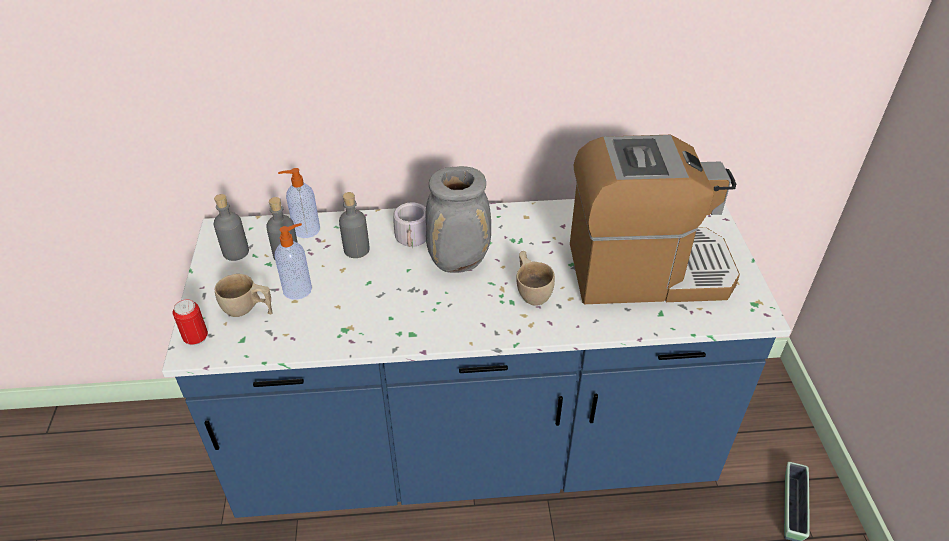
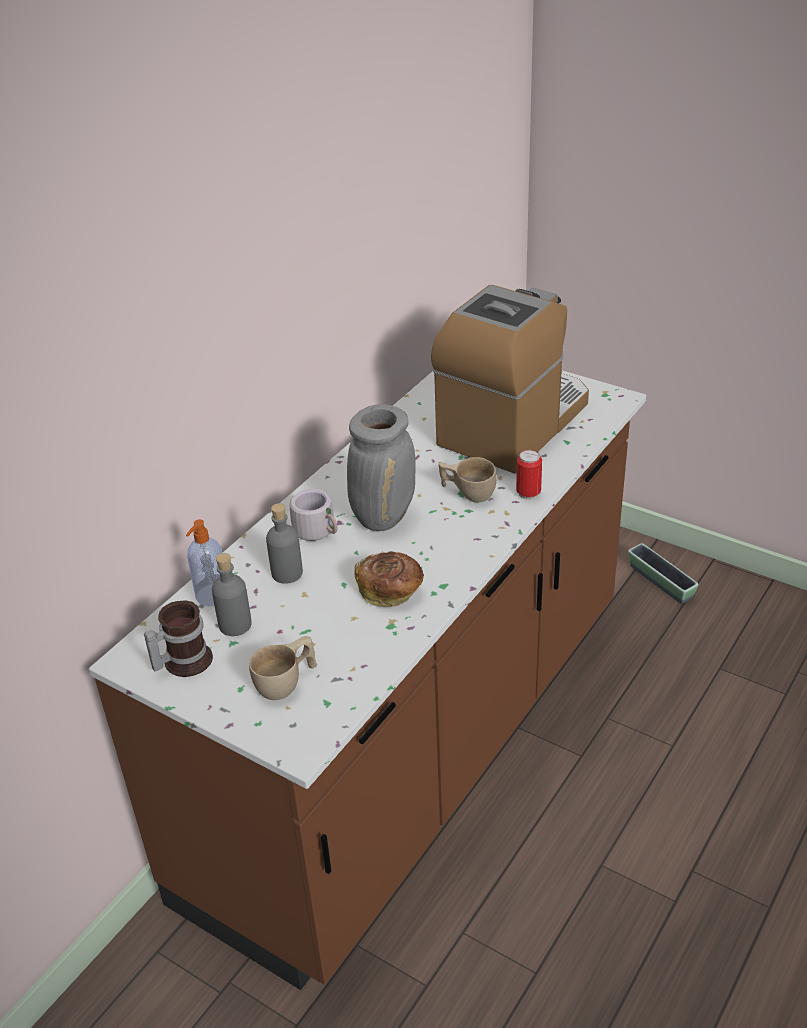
camera: 50 degrees left, 5 degrees down
blue counter [162,199,791,518] -> brown counter [89,370,646,990]
can [172,299,208,346] -> can moved to [516,450,542,500]
grey bottle [214,194,249,261] -> mug [144,600,213,677]
soap dispenser [275,223,312,300] -> none
none -> bread [354,551,424,607]

